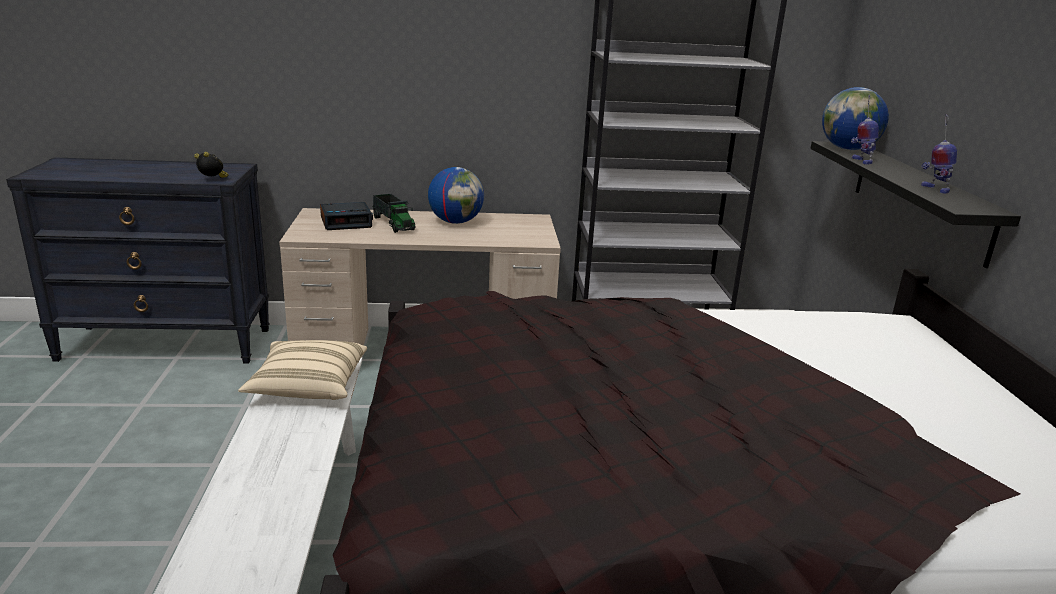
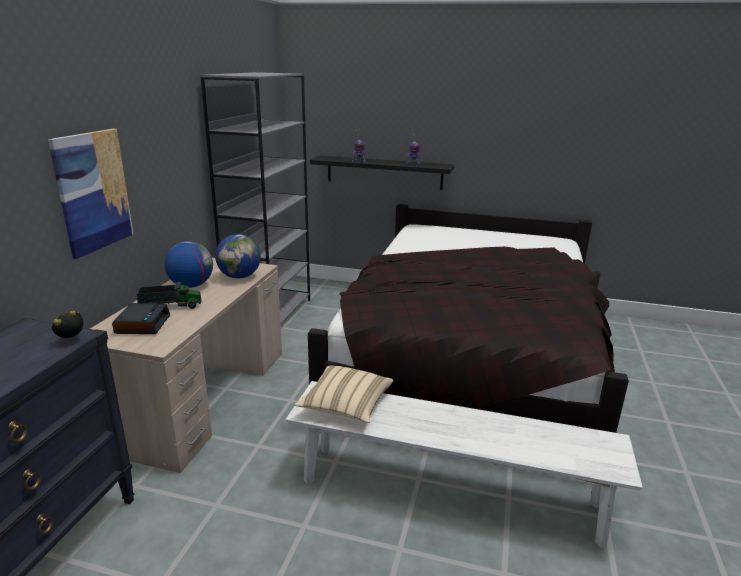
camera: 70 degrees left, 0 degrees up
globe [822,87,889,150] -> globe moved to [215,234,261,279]
none -> picture [48,129,133,259]

